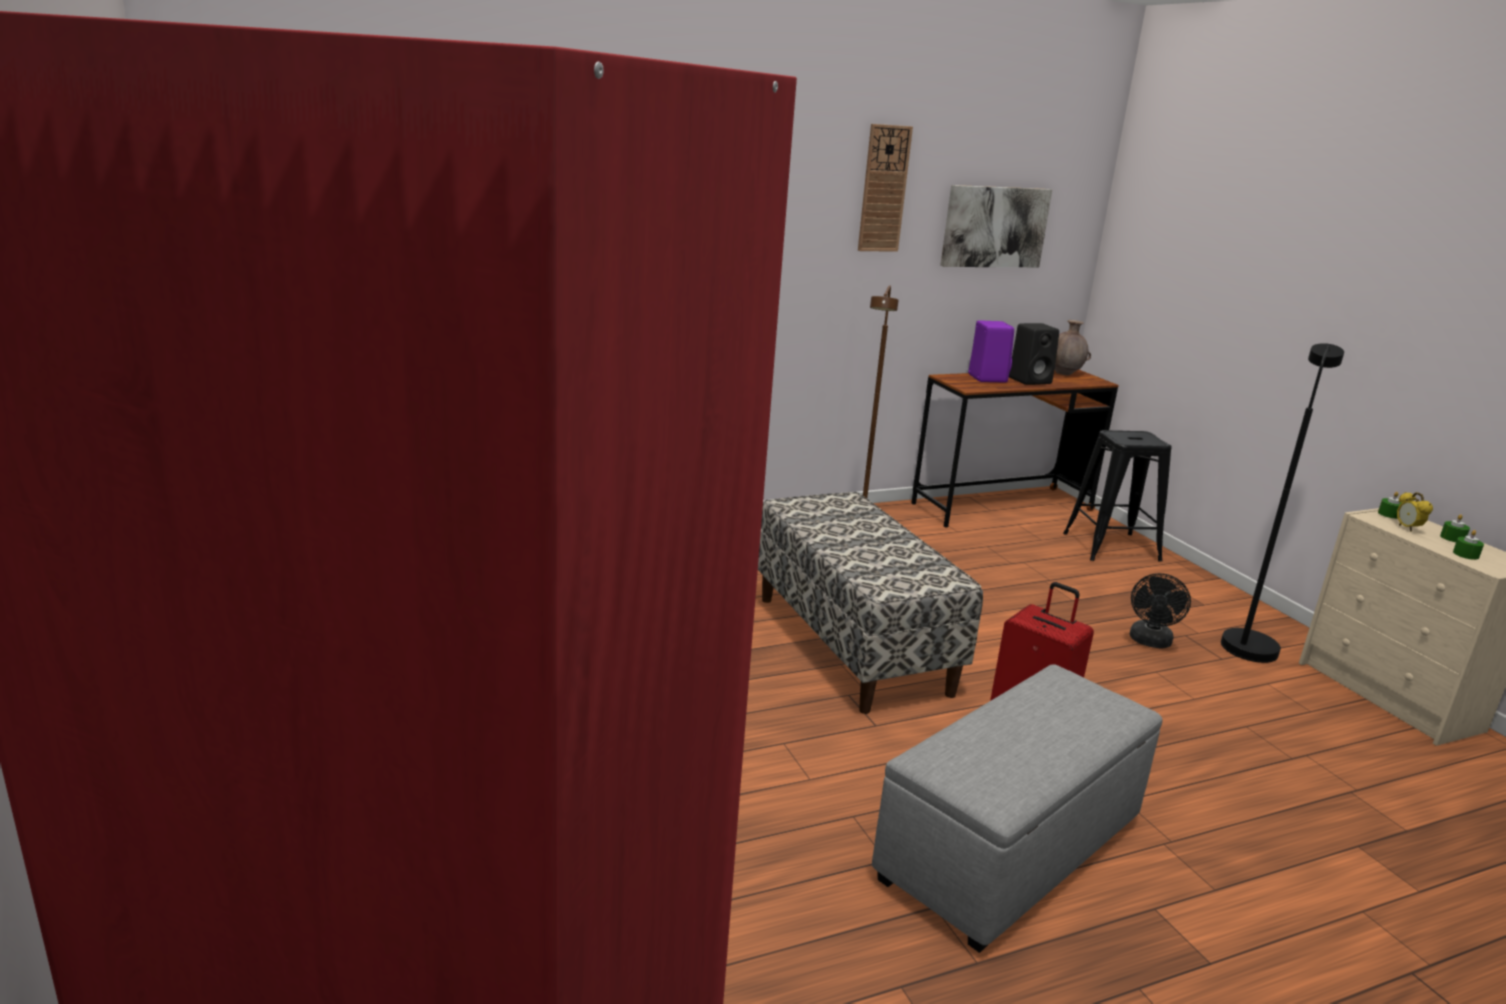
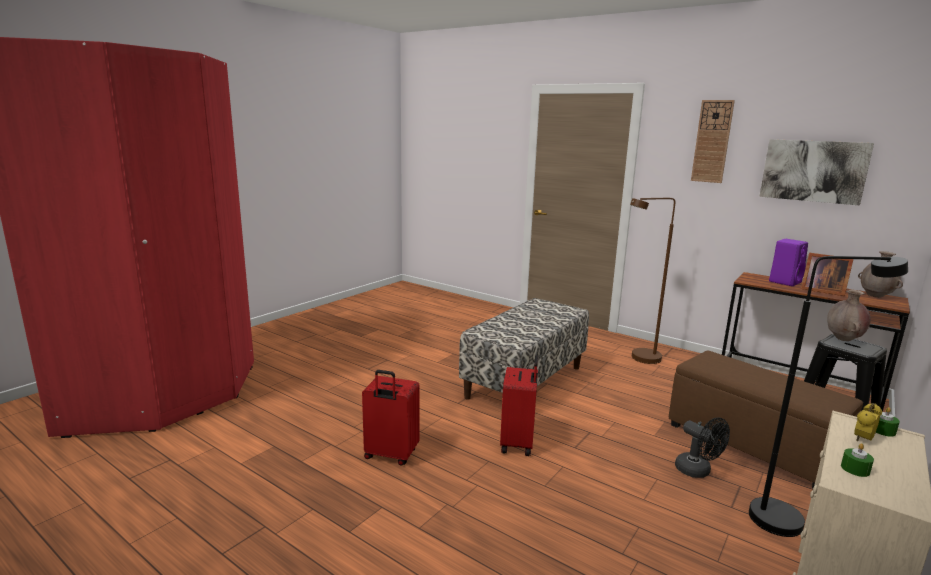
camera: 60 degrees right, 5 degrees down
grey ottoman [872,664,1162,953] -> red suitcase [362,370,420,466]
black speaker [1009,323,1059,385] -> picture frame [801,253,853,296]
black fan [1130,573,1191,649] -> black fan turned 120 degrees counterclockwise [675,417,730,478]
green candle [1440,514,1470,542] -> none
none -> brown ottoman [669,351,863,488]
none -> brown vase [827,289,871,341]

